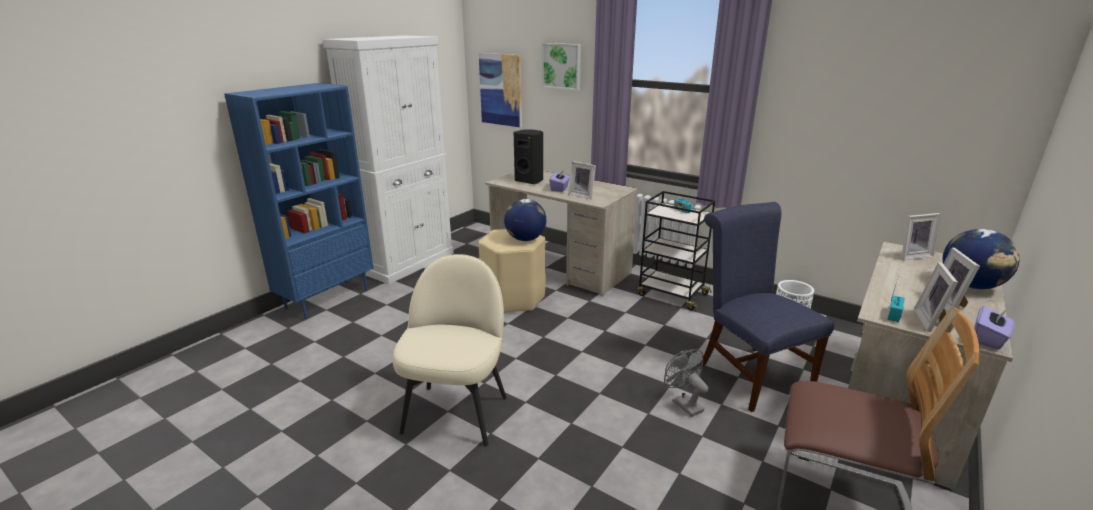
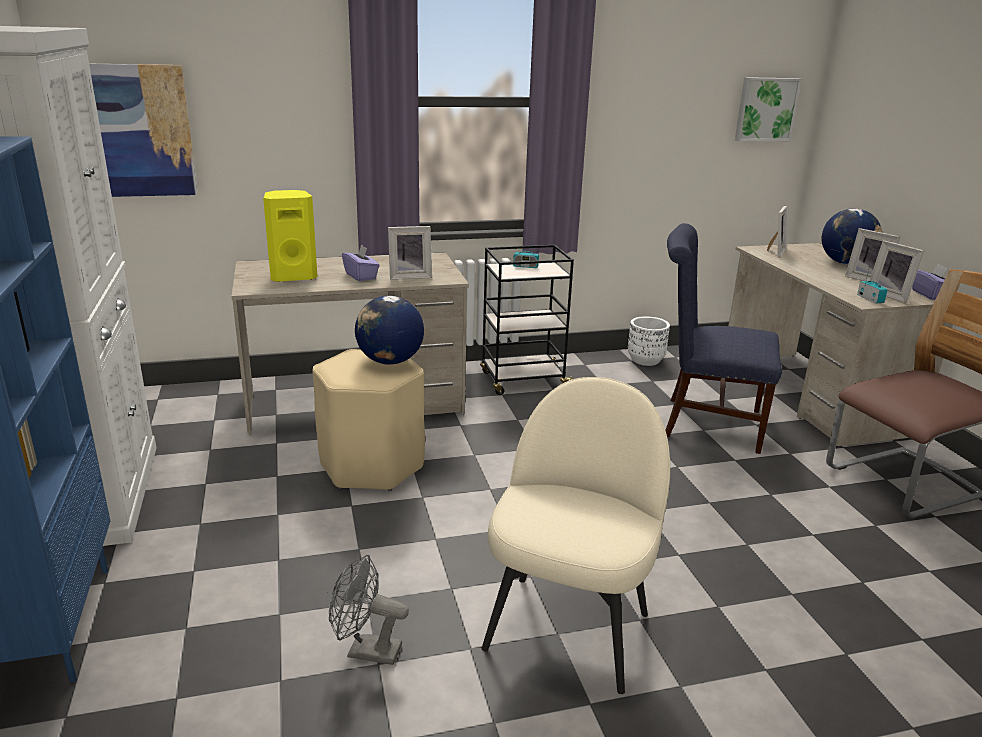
camera: 50 degrees left, 0 degrees up
beige chair [392,254,507,446] -> beige chair turned 60 degrees clockwise [481,377,670,694]
black speaker [514,129,543,184] -> yellow speaker [263,190,317,282]
picture [542,43,581,90] -> picture moved to [735,77,802,142]
grey fan [664,349,708,417] -> grey fan moved to [329,555,409,665]

